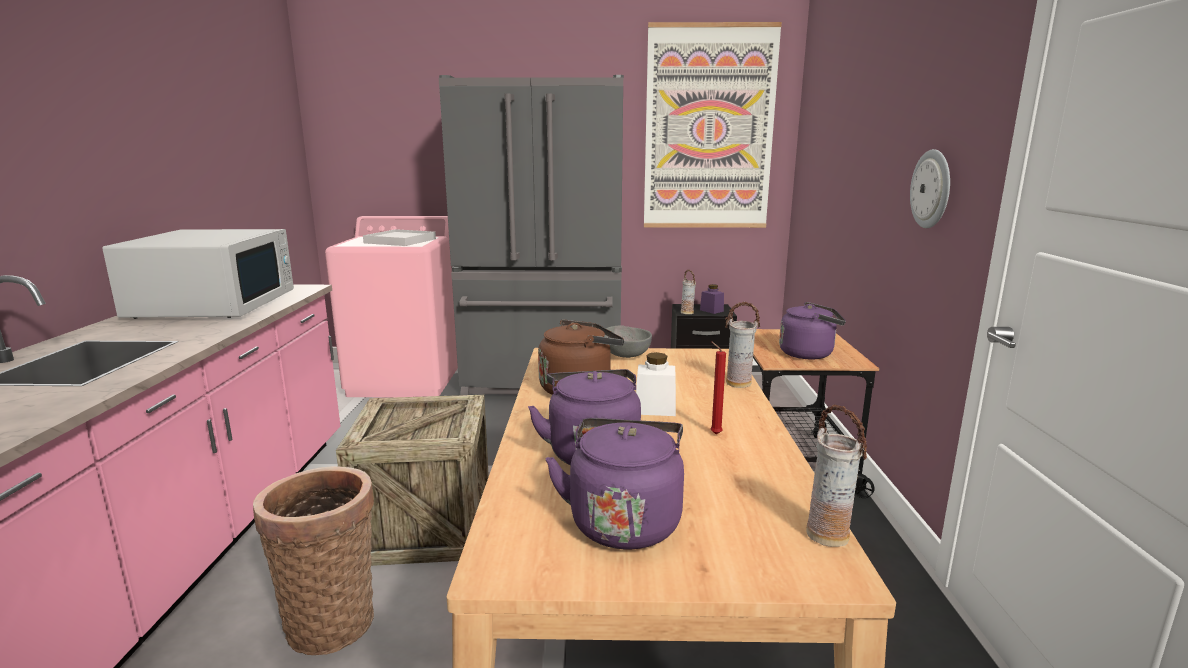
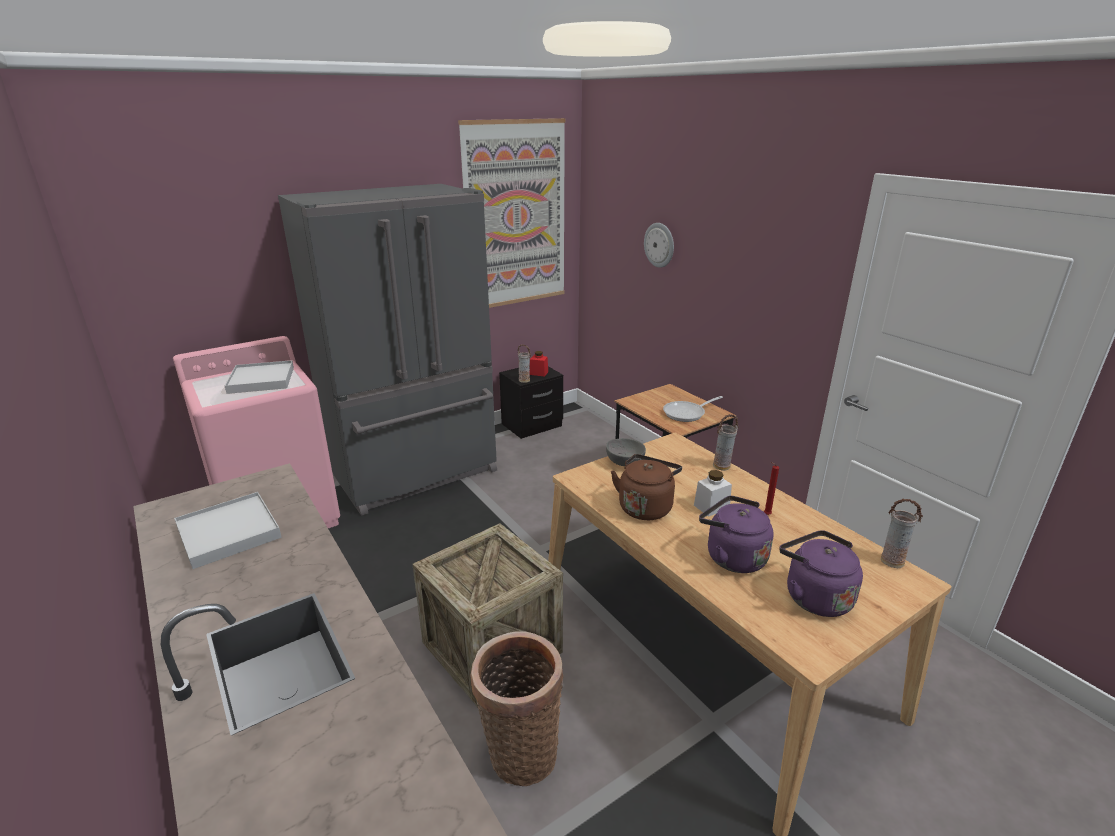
camera: 35 degrees left, 10 degrees up
white microwave [102,229,294,319] -> white tray [174,492,282,569]
purple jar [700,284,724,314] -> red jar [530,351,548,377]
purple kettle [779,302,846,359] -> frying pan [663,396,723,422]
wall clock [910,149,950,228] -> wall clock moved to [644,223,674,268]

